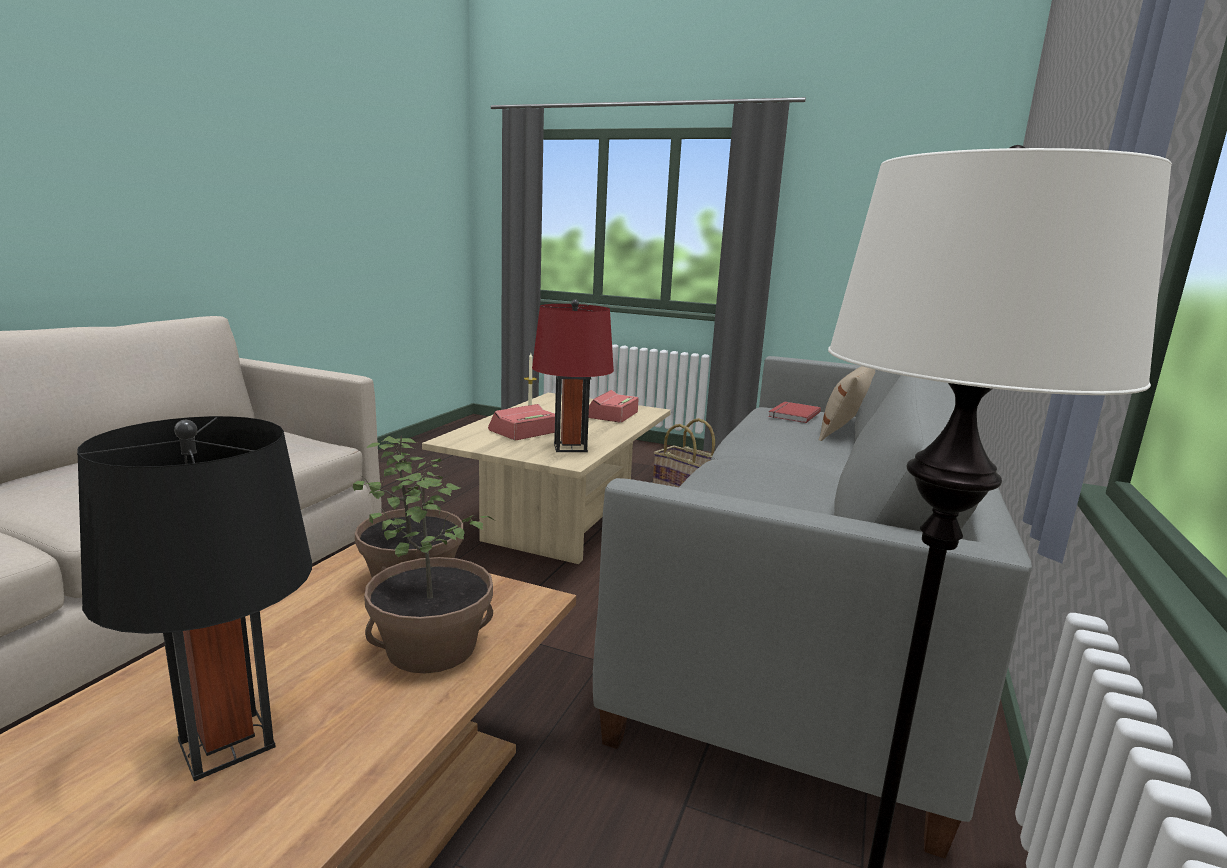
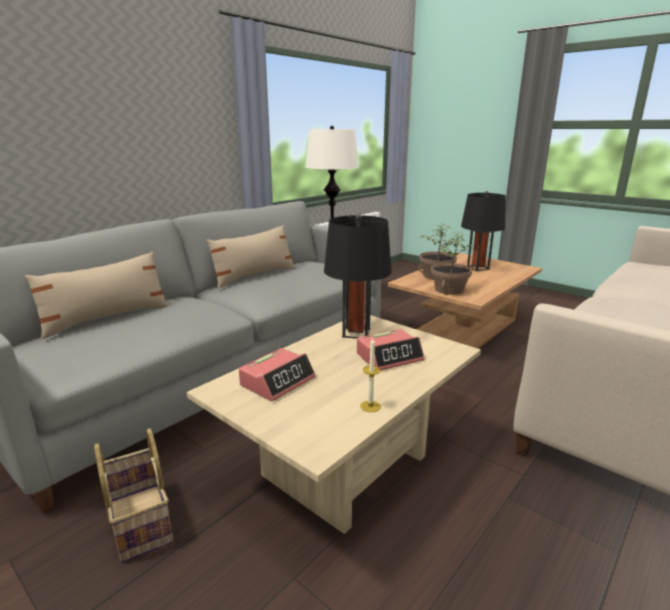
camera: 160 degrees left, 5 degrees up
red table lamp [532,299,614,452] -> black table lamp [324,214,392,338]
red book [768,401,821,423] -> none
none -> beige pillow [206,225,295,289]

